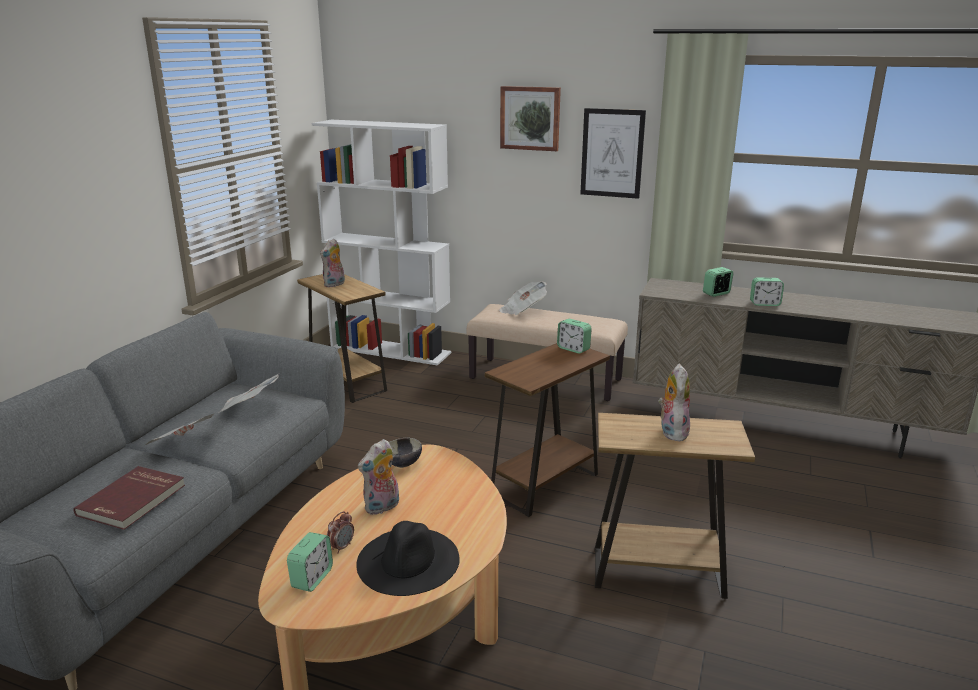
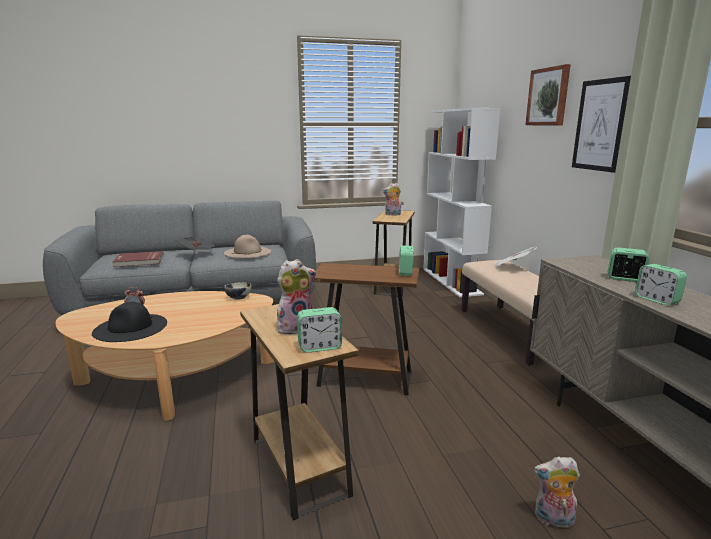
camera: 55 degrees right, 5 degrees down
newspaper [220,374,279,412] -> beige hat [224,235,271,258]
alarm clock [287,532,333,592] -> alarm clock moved to [297,307,342,353]
plush toy [358,439,399,515] -> plush toy moved to [534,457,580,528]

